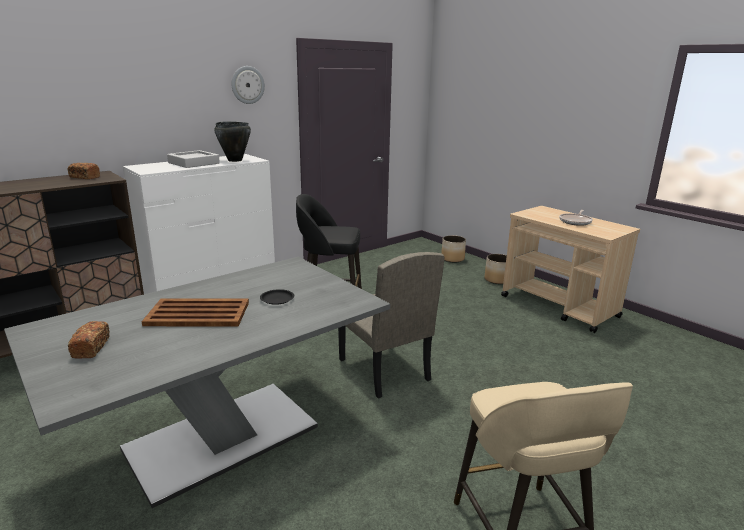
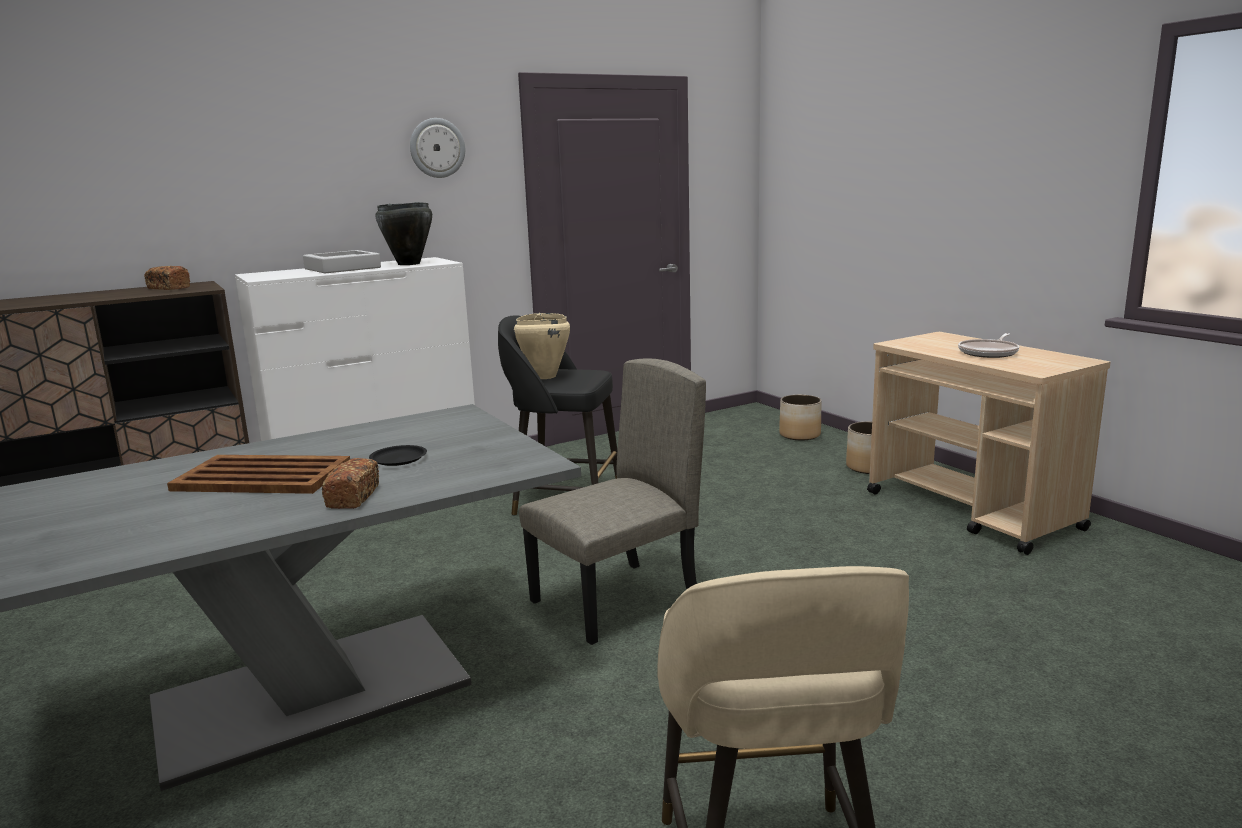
camera: 10 degrees right, 5 degrees down
bread [68,321,110,359] -> bread moved to [322,458,379,509]
beige chair [338,252,444,399] -> beige chair turned 105 degrees counterclockwise [519,358,706,645]
none -> beige cooking pot [514,313,570,379]

